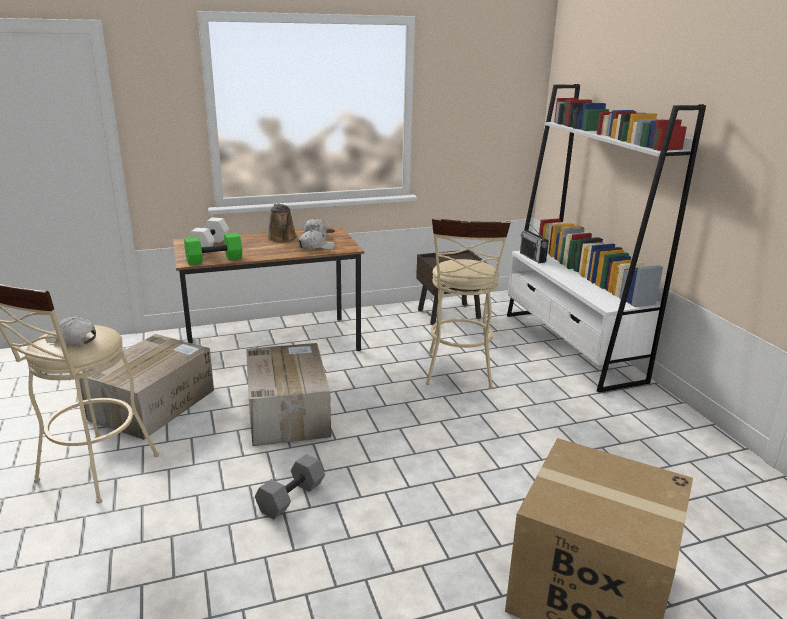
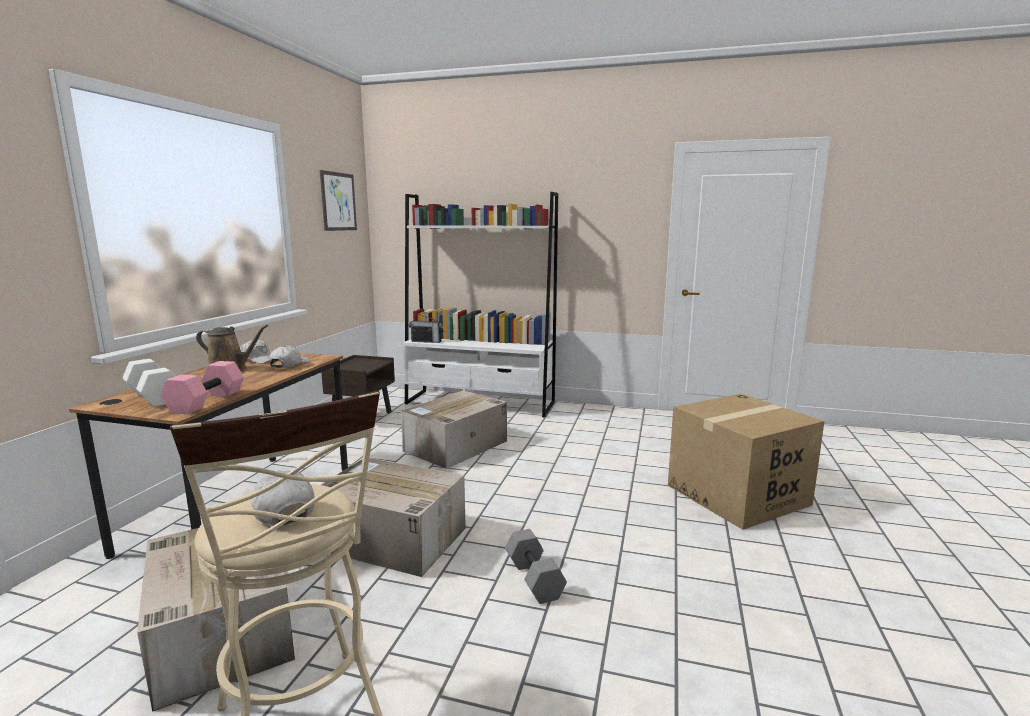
camera: 55 degrees left, 10 degrees down
white cap [45,316,96,346] -> white cap turned 90 degrees clockwise [251,471,315,526]
green dumbbell [184,233,242,265] -> pink dumbbell [161,361,244,414]
beige stool [426,218,511,389] -> cardboard box [401,390,507,469]
none -> picture [320,170,357,231]

